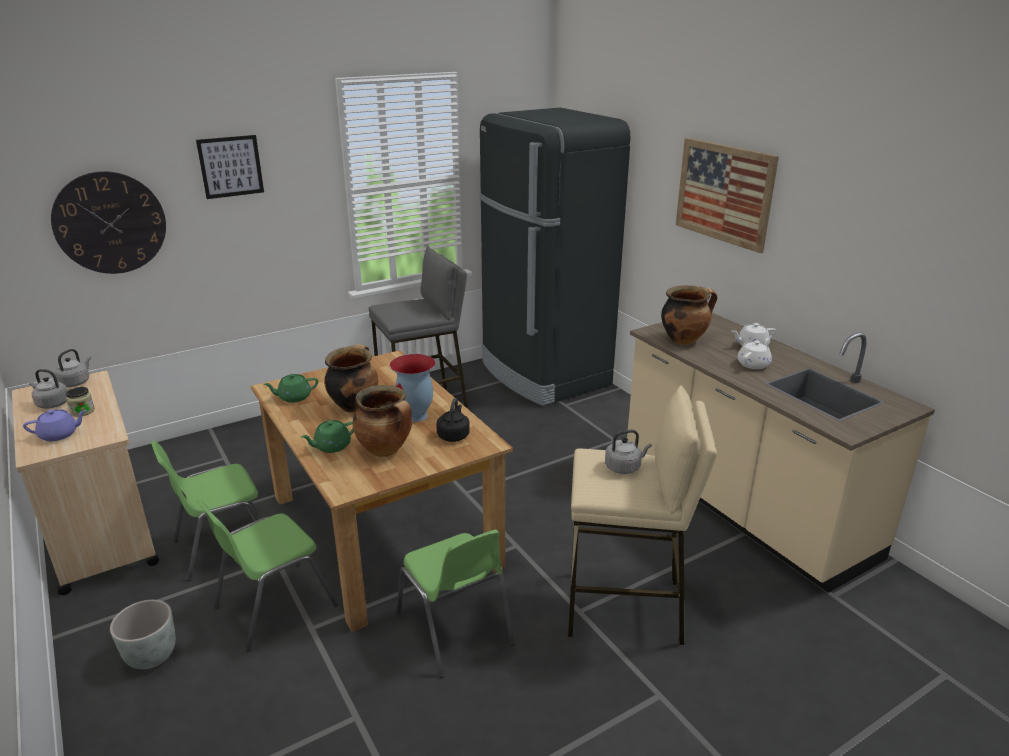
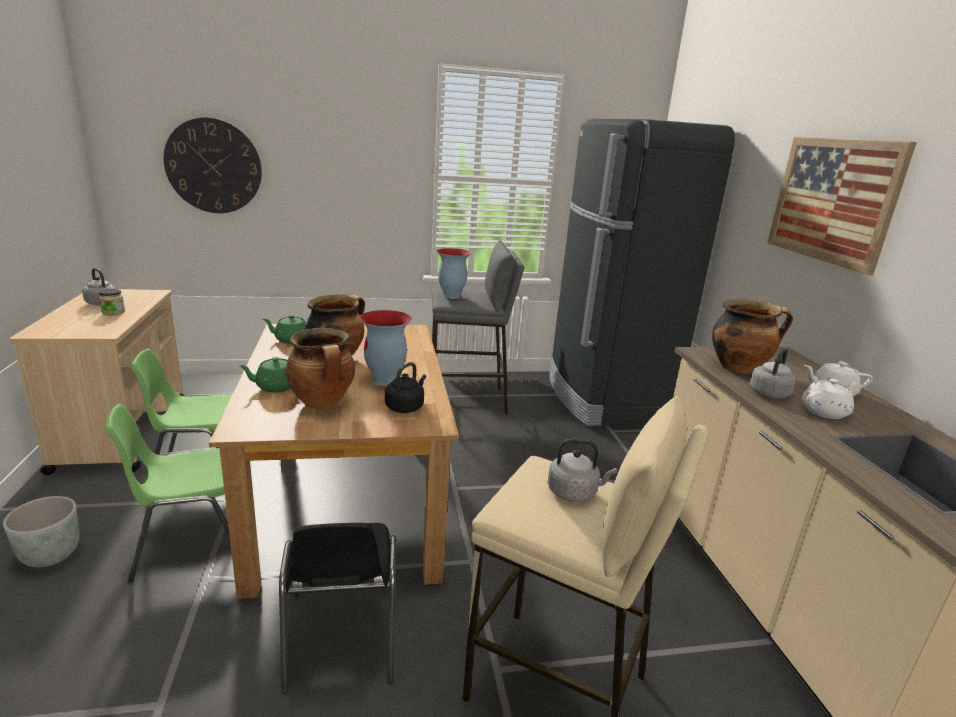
camera: 20 degrees right, 5 degrees down
purple teapot [23,409,87,441] -> none
grey kettle [54,349,91,387] -> grey kettle moved to [750,348,796,399]
picture [196,135,264,199] -> none
green chair [397,530,515,678] -> black chair [279,523,396,694]
none -> vase [437,248,471,299]

